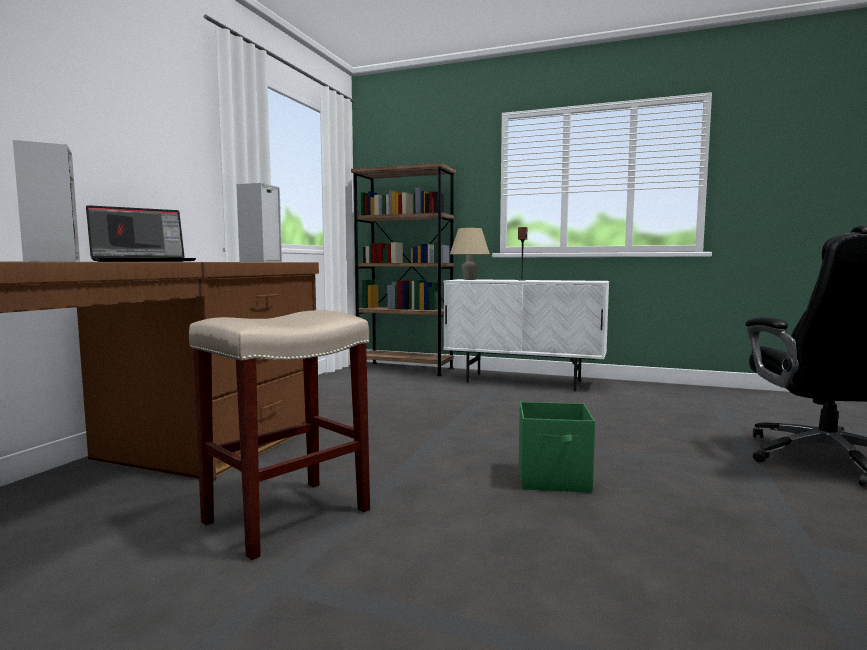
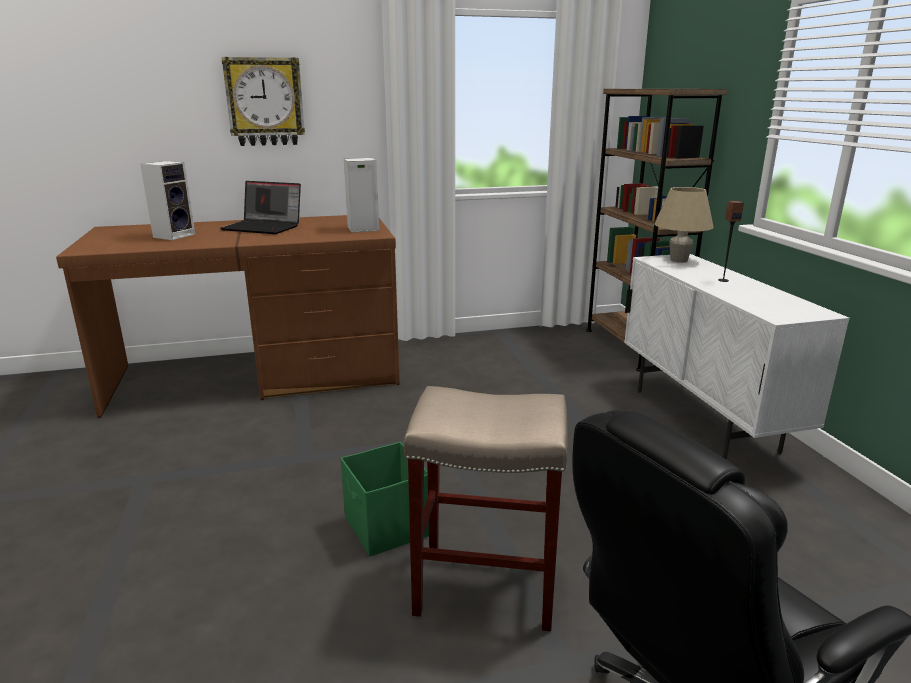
camera: 55 degrees right, 15 degrees up
beige stool [189,310,370,560] -> beige stool moved to [404,386,568,631]
none -> wall clock [222,57,305,146]

